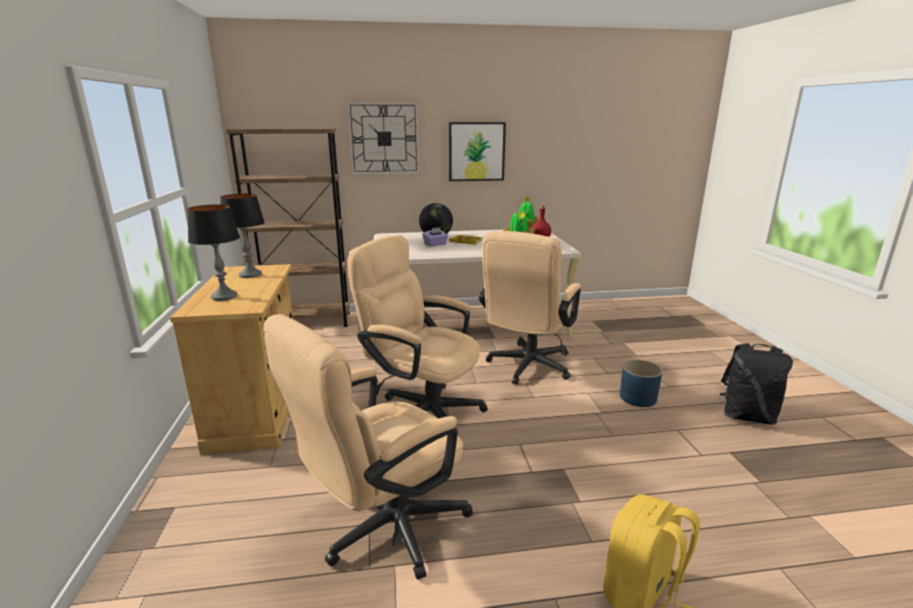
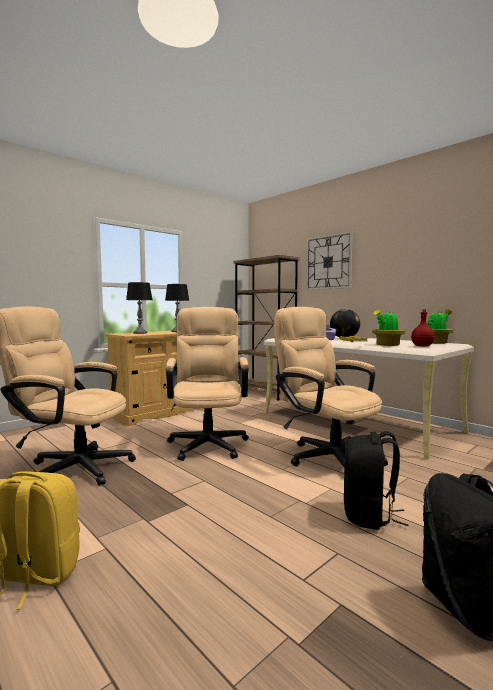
camera: 55 degrees right, 15 degrees down
picture [449,122,506,181] -> none
beige office chair [479,231,581,384] -> beige office chair turned 60 degrees clockwise [274,307,388,468]
blue planter [620,360,663,407] -> black backpack [344,431,408,530]

